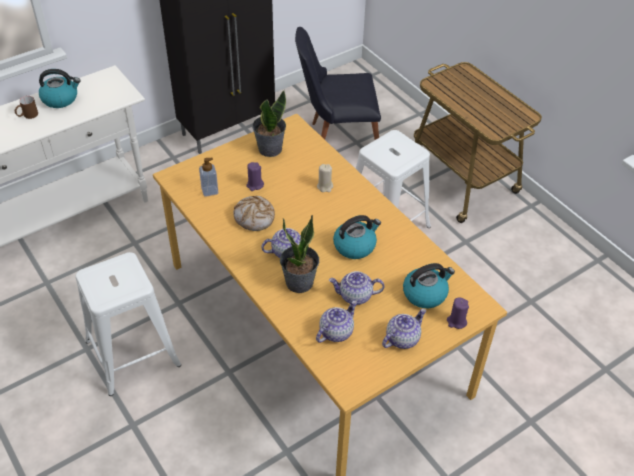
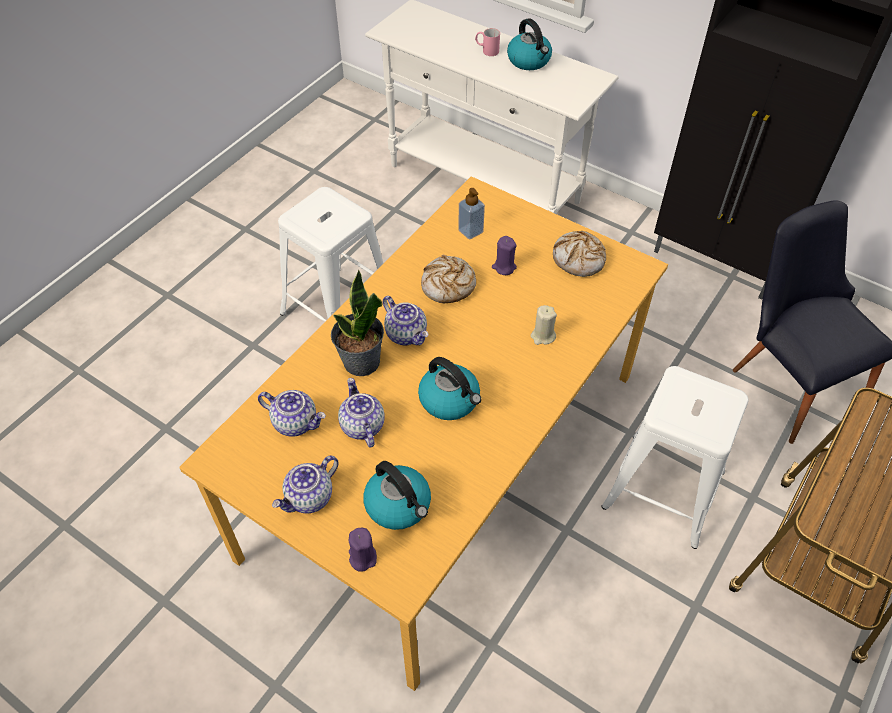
camera: 70 degrees right, 5 degrees up
brown mug [15,96,38,119] -> pink mug [475,28,500,56]
potted plant [252,90,286,157] -> bread [553,231,606,277]
teapot [382,309,426,349] -> teapot turned 105 degrees clockwise [272,456,339,513]

